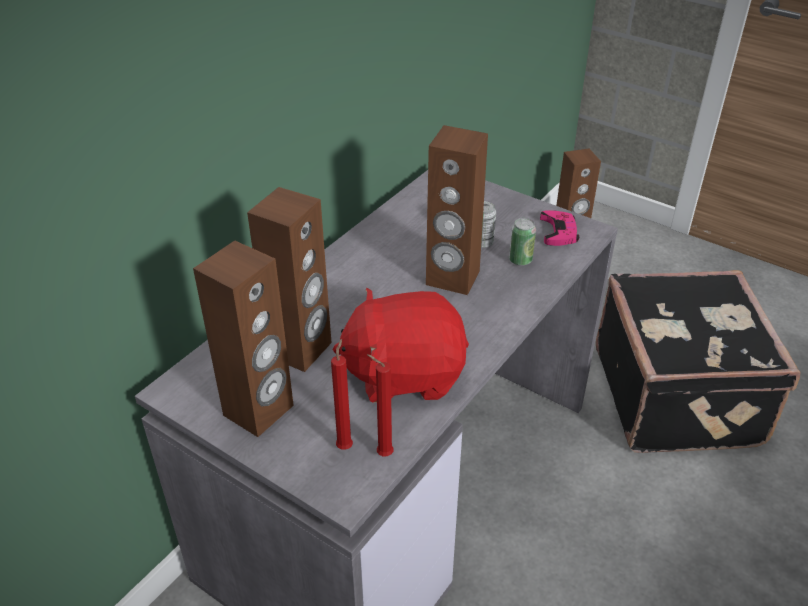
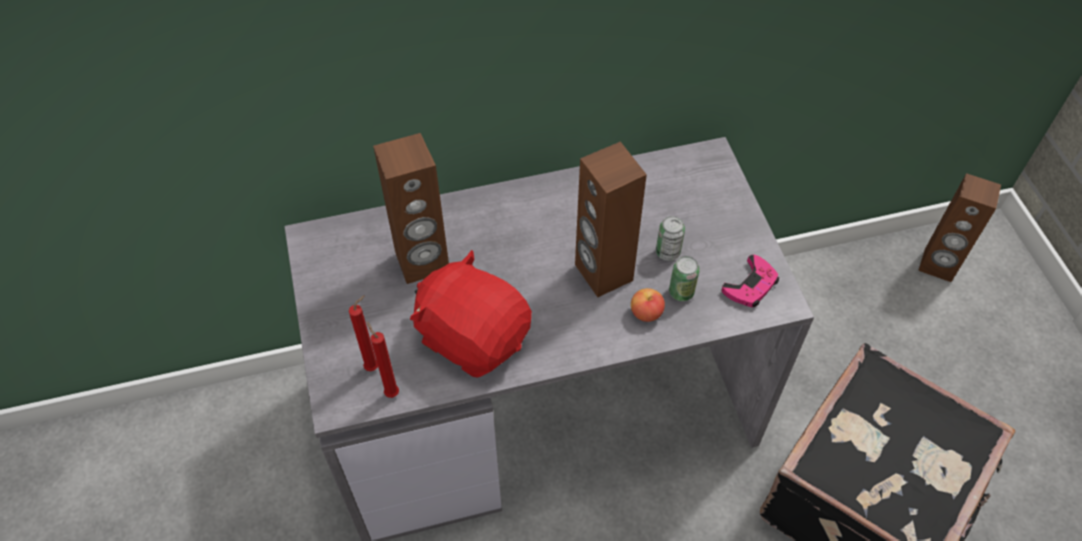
camera: 40 degrees right, 15 degrees up
brown speaker [193,241,294,437] -> none
none -> apple [631,288,665,322]

